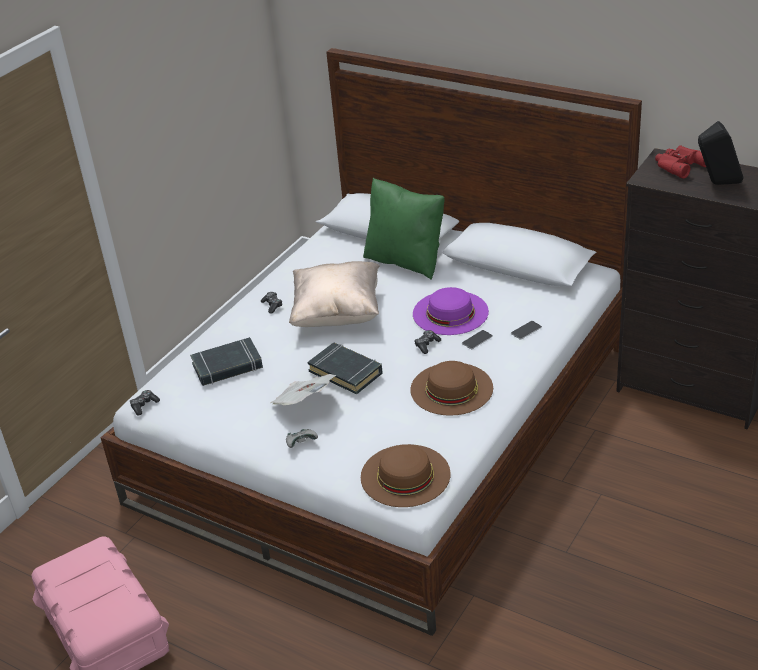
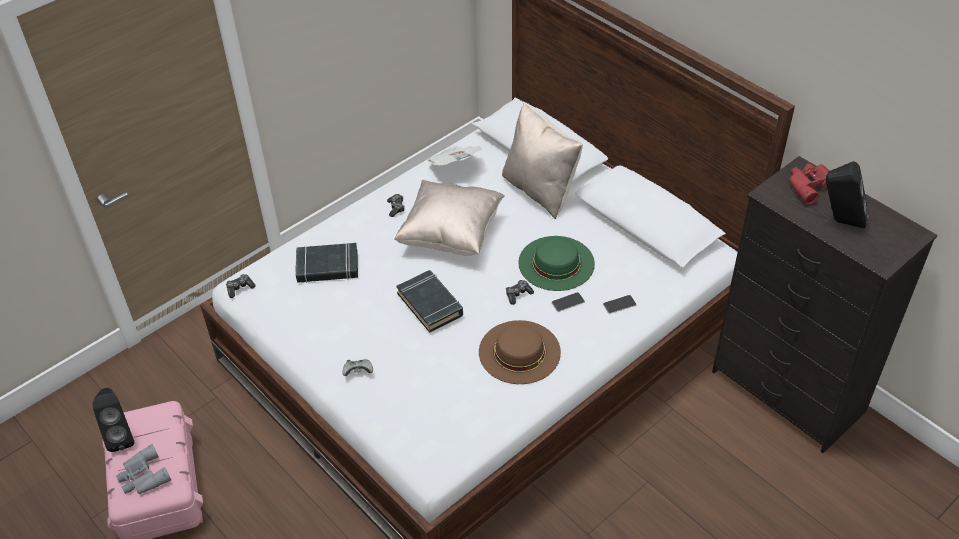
camera: 15 degrees right, 10 degrees up
newspaper [271,374,336,405] -> newspaper moved to [428,146,482,165]
brown hat [361,444,450,507] -> none
green pillow [363,178,444,280] -> beige pillow [502,103,583,219]
purple hat [413,287,489,335] -> green hat [518,236,595,291]
none -> black speaker [93,388,134,452]
none -> grey binoculars [116,444,171,494]

